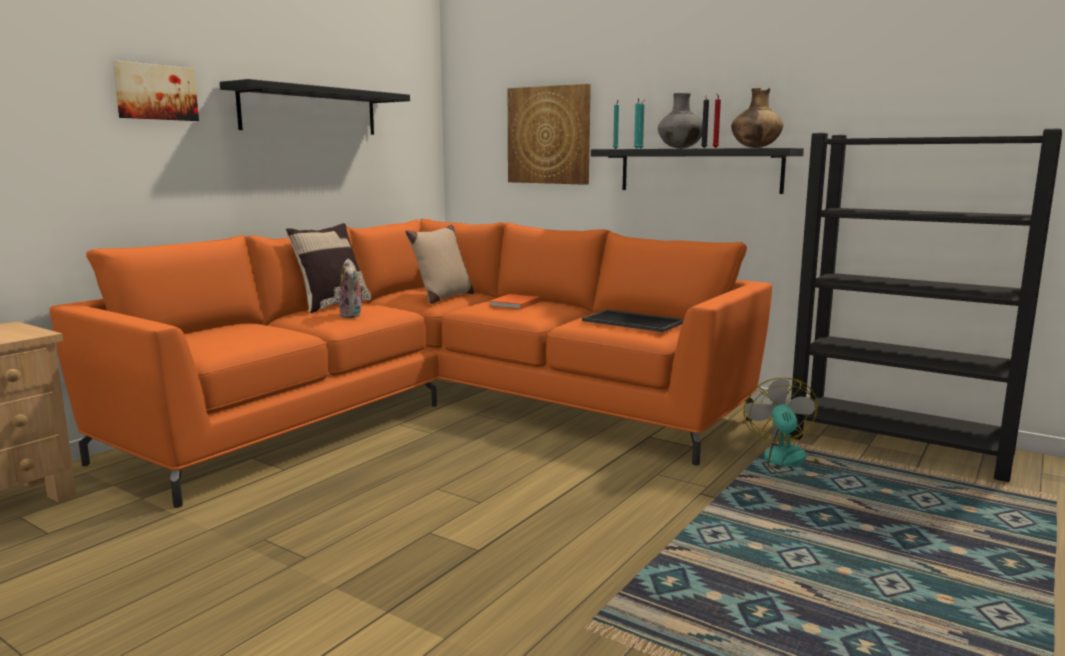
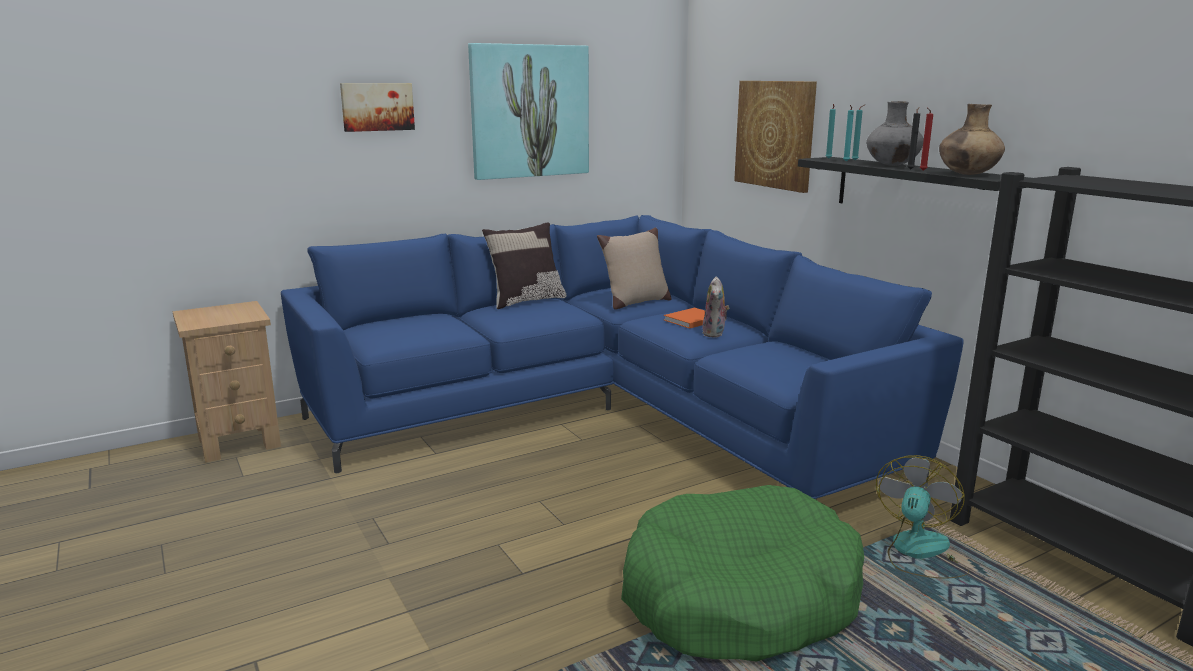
camera: 25 degrees right, 5 degrees up
orange sofa [50,219,772,508] -> blue sofa [281,215,964,500]
black shelf [220,79,410,135] -> picture [468,43,589,180]
plush toy [339,259,364,318] -> plush toy moved to [703,277,730,338]
tray [582,309,684,332] -> none
none -> green dog bed [621,485,864,662]

